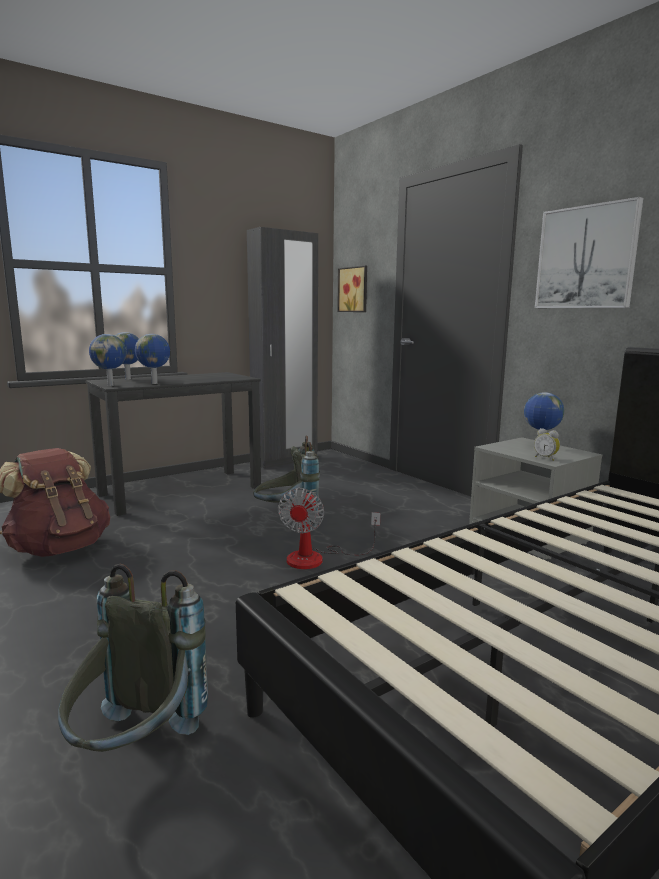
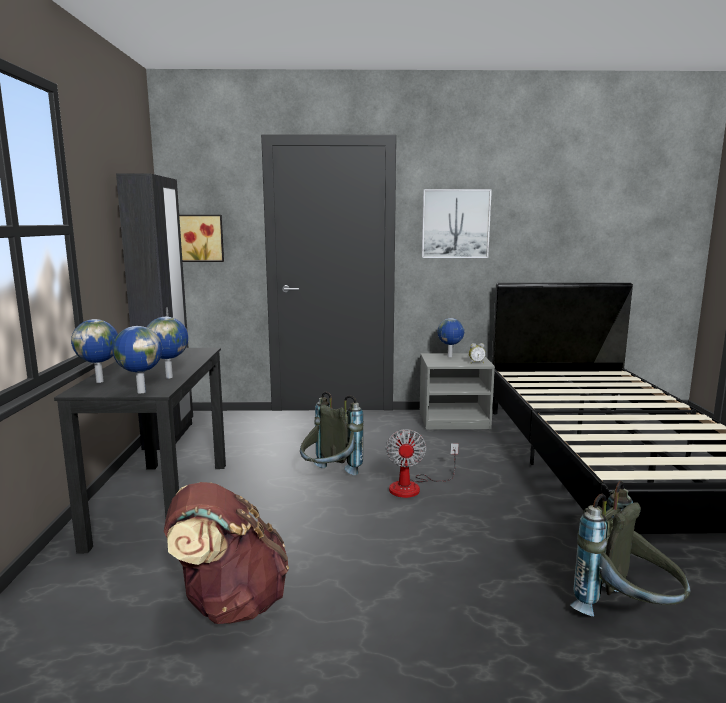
camera: 55 degrees left, 0 degrees up
fan [278,488,380,569] -> fan turned 45 degrees clockwise [386,429,458,498]

